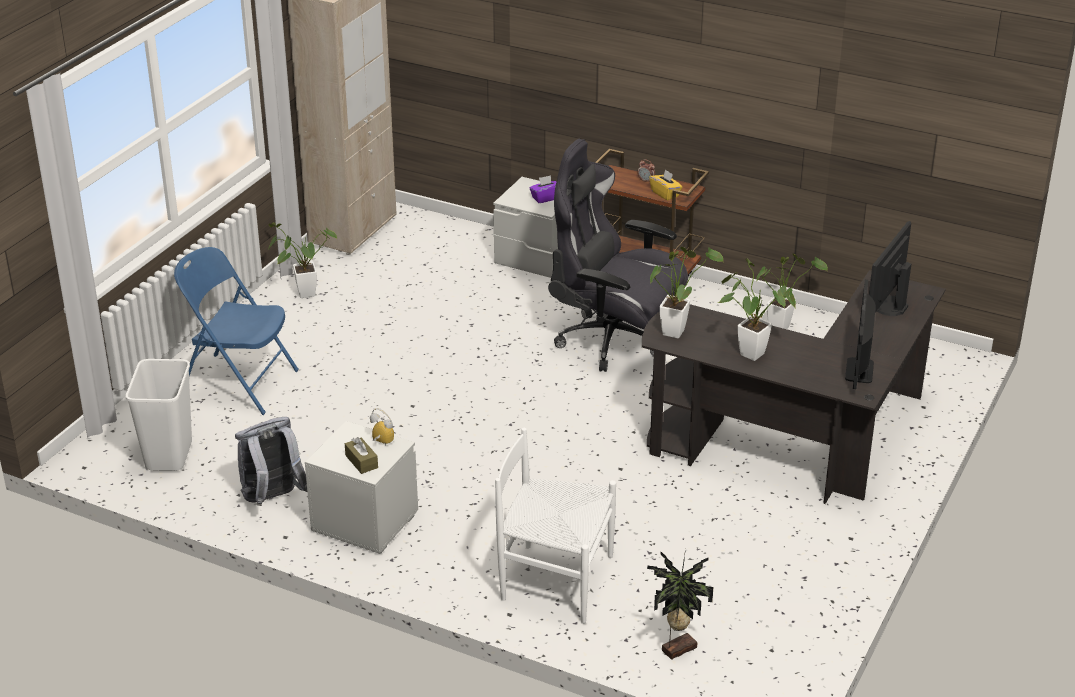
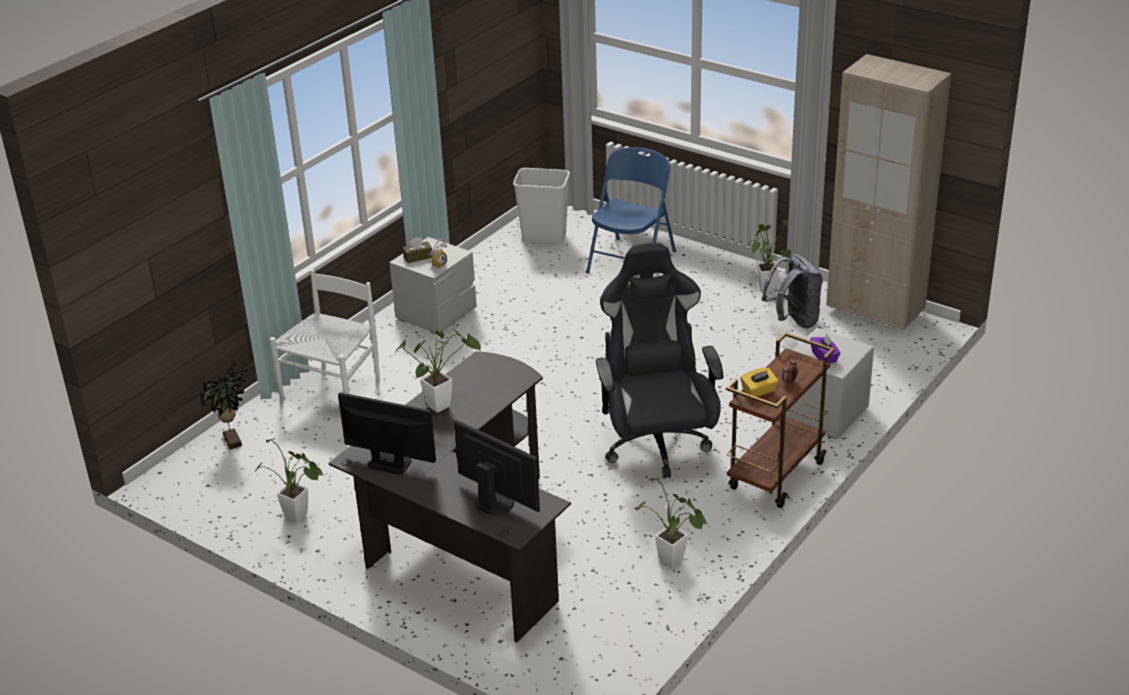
camera: 100 degrees right, 0 degrees up
grey backpack [235,417,307,506] -> grey backpack moved to [762,253,823,329]
black office chair [548,139,688,372] -> black office chair turned 45 degrees counterclockwise [596,243,723,478]
potted plant [650,247,723,338] -> potted plant moved to [254,438,324,522]

